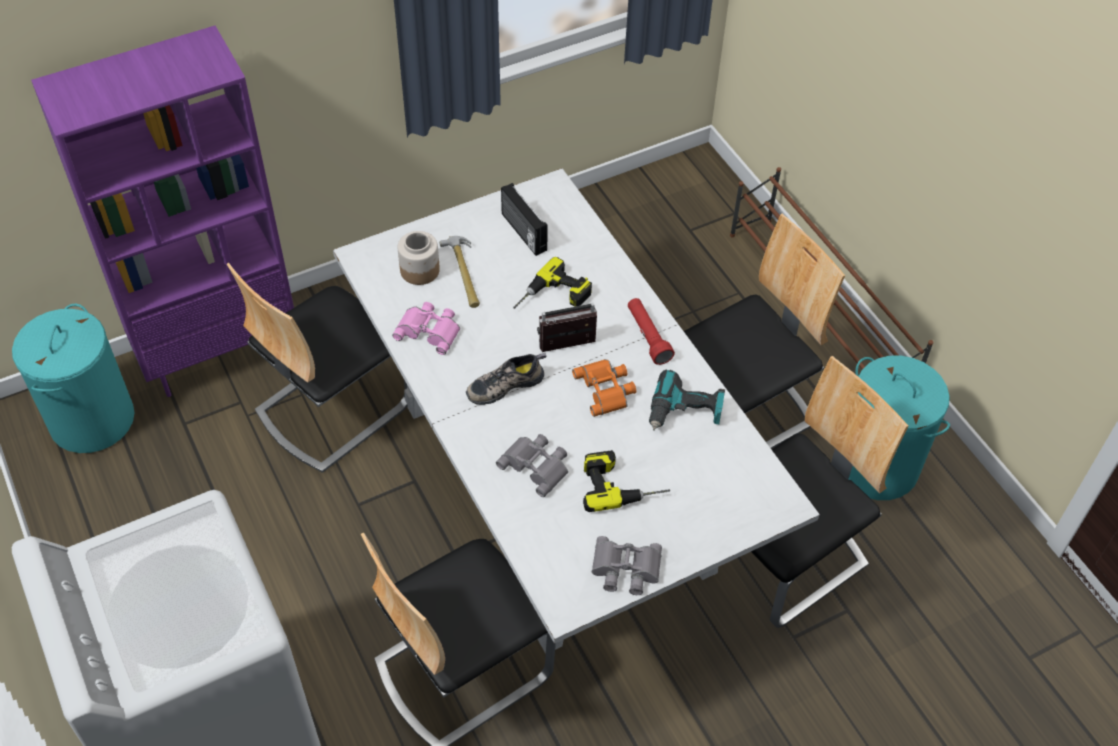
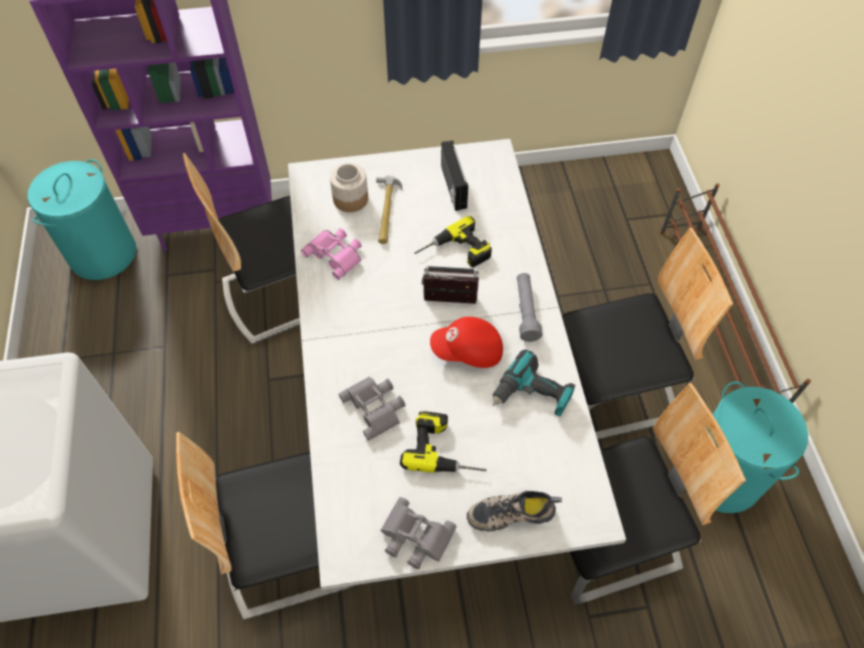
camera: 20 degrees right, 5 degrees up
shoe [466,353,547,405] -> shoe moved to [467,491,562,531]
orange binoculars [572,359,636,417] -> red cap [430,317,503,368]
red flashlight [628,298,675,365] -> grey flashlight [517,273,543,342]

